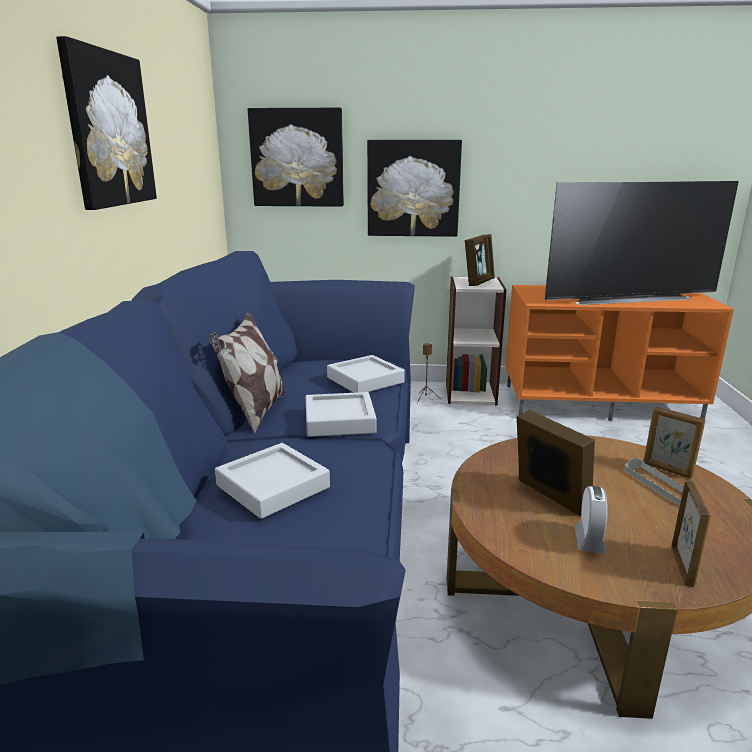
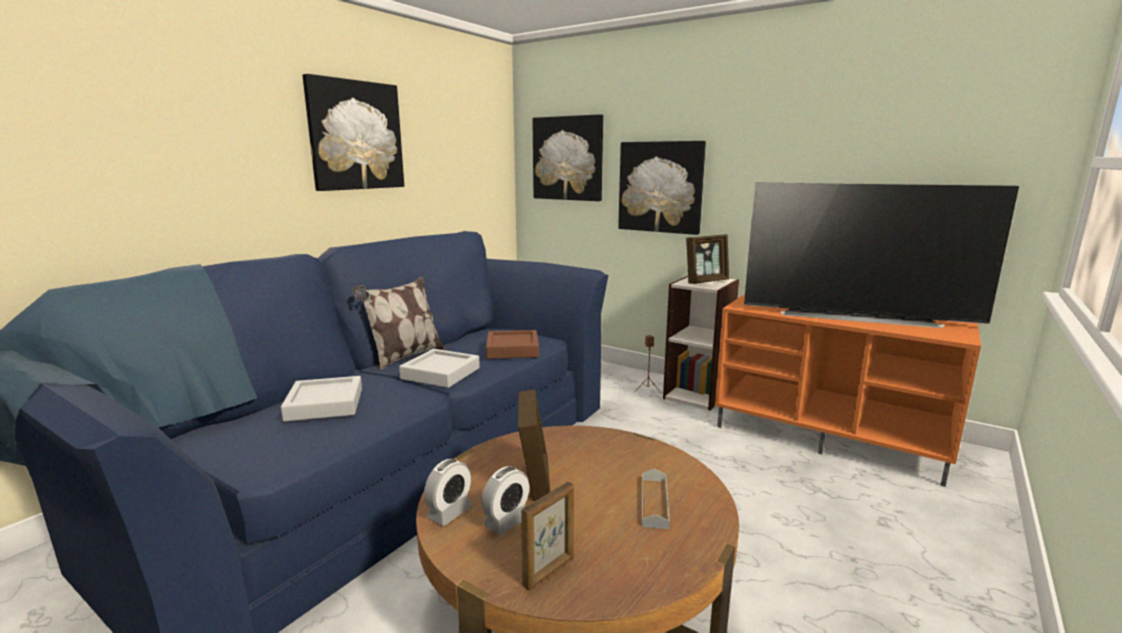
camera: 30 degrees right, 5 degrees down
grey tray [327,355,405,393] -> brown tray [486,330,539,359]
picture frame [644,406,706,479] -> none
none -> alarm clock [424,459,472,526]

